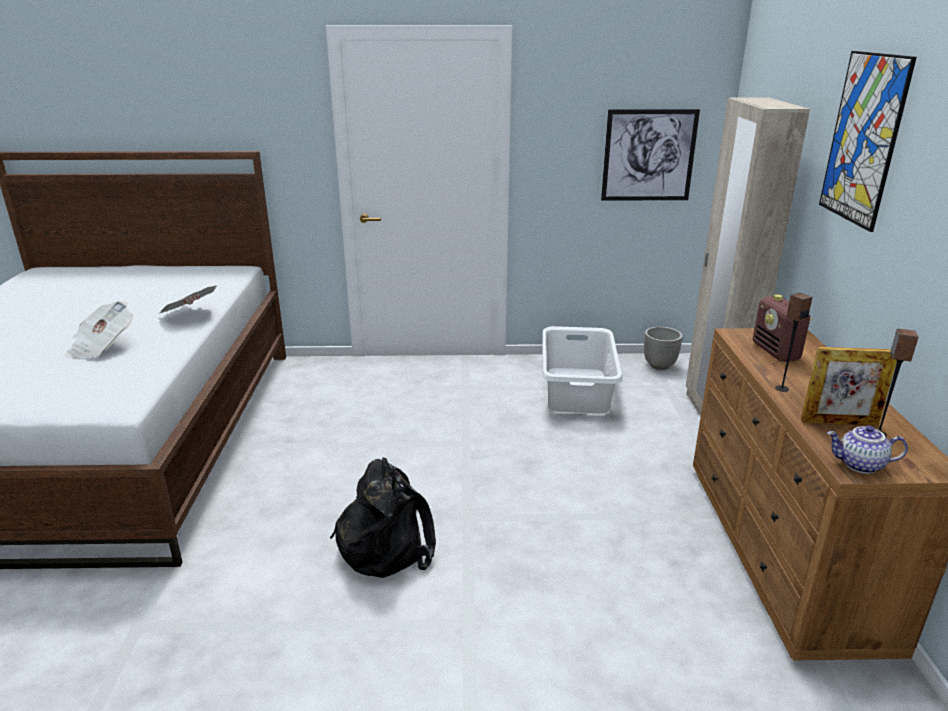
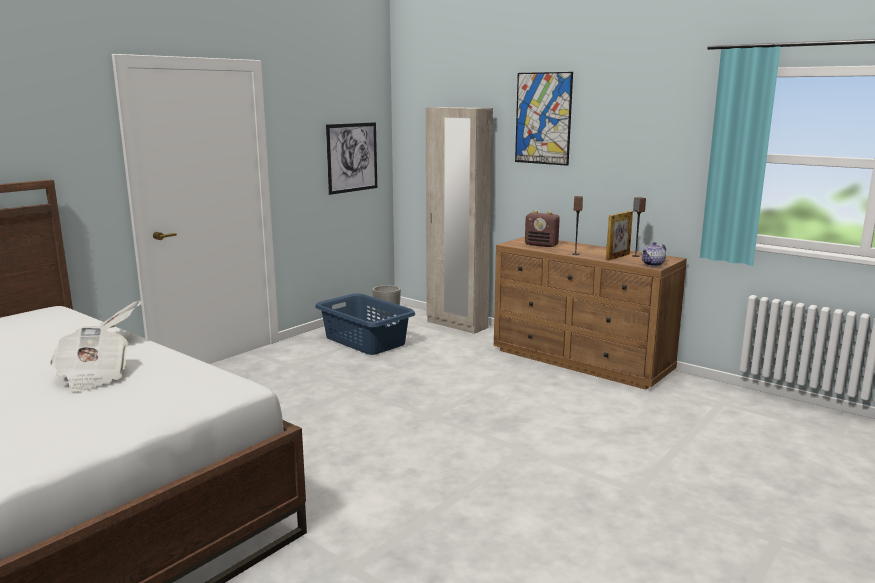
camera: 50 degrees left, 10 degrees down
black backpack [330,458,436,578] -> none
white laundry basket [542,326,622,413] -> blue laundry basket [315,293,415,355]

